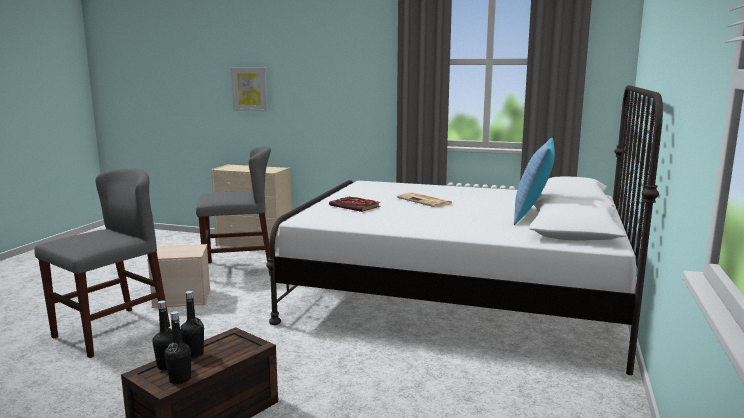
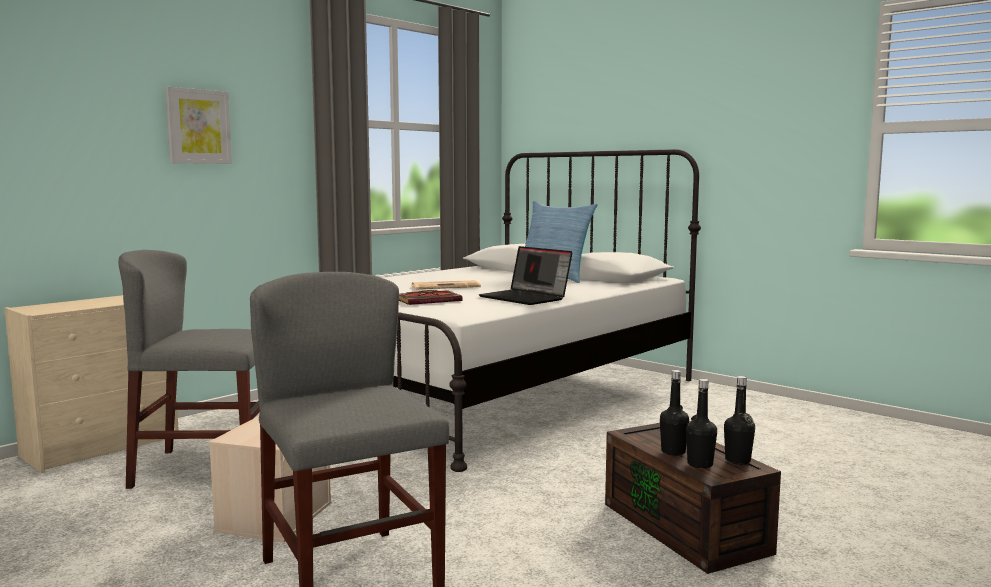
camera: 65 degrees left, 5 degrees down
grey chair [196,146,271,275] -> grey chair turned 105 degrees counterclockwise [118,250,260,489]
picture [231,67,268,112] -> picture moved to [165,87,232,164]
none -> laptop [479,246,572,305]

